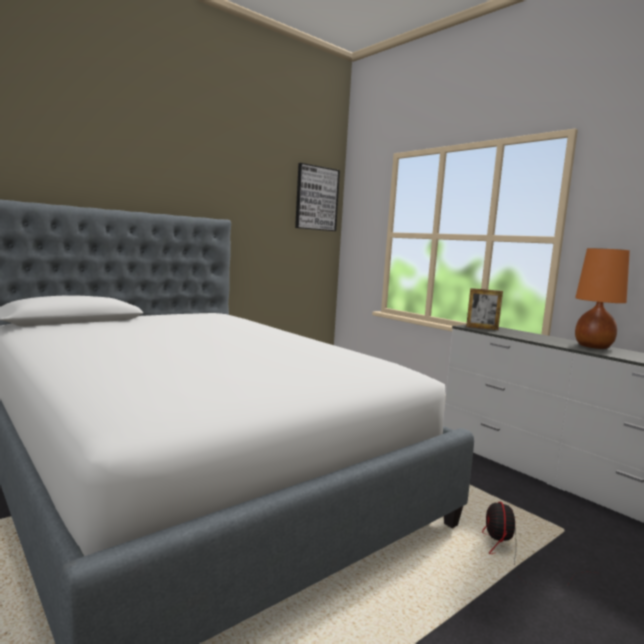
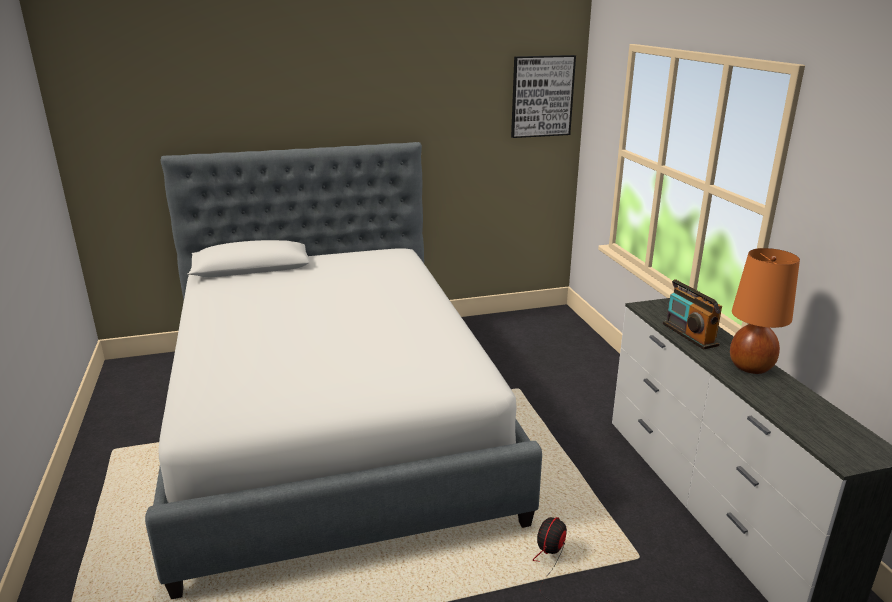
camera: 25 degrees right, 15 degrees up
picture frame [466,288,503,330] -> none
none -> radio [663,279,722,350]

